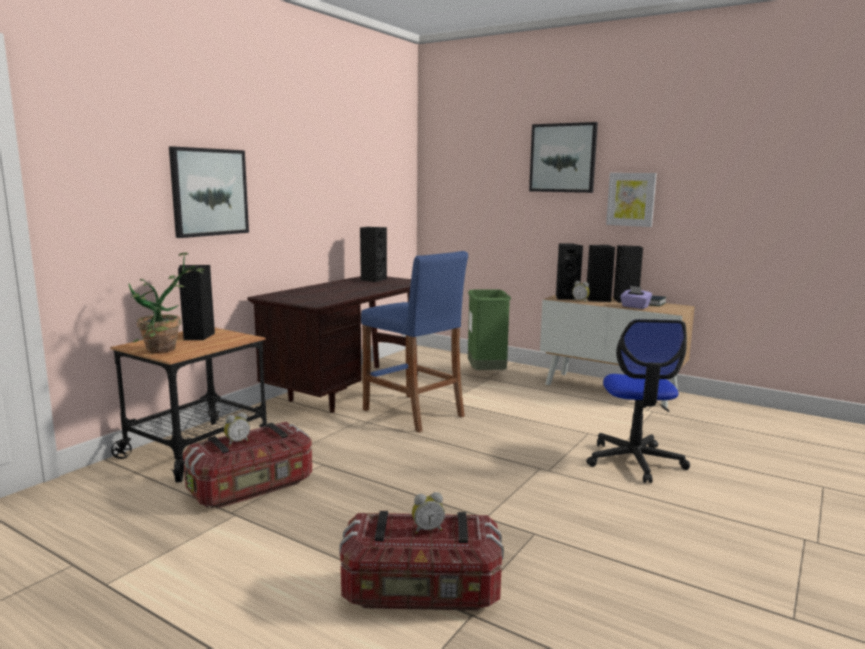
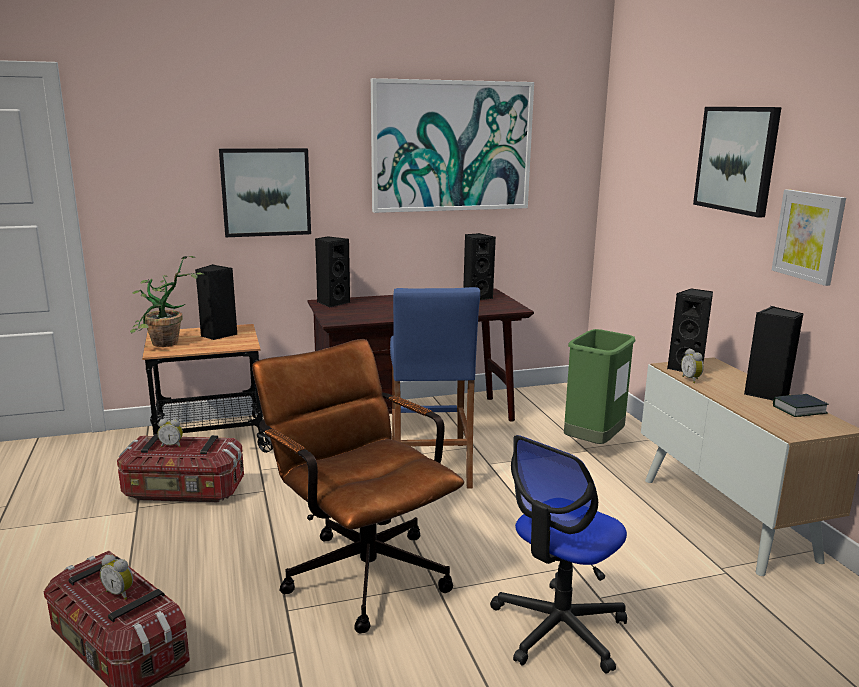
camera: 40 degrees right, 5 degrees up
black speaker [586,245,615,302] -> black speaker moved to [315,236,350,308]
purple tissue box [620,286,652,309] -> none
none -> brown office chair [252,339,464,634]
none -> picture [371,78,534,213]

